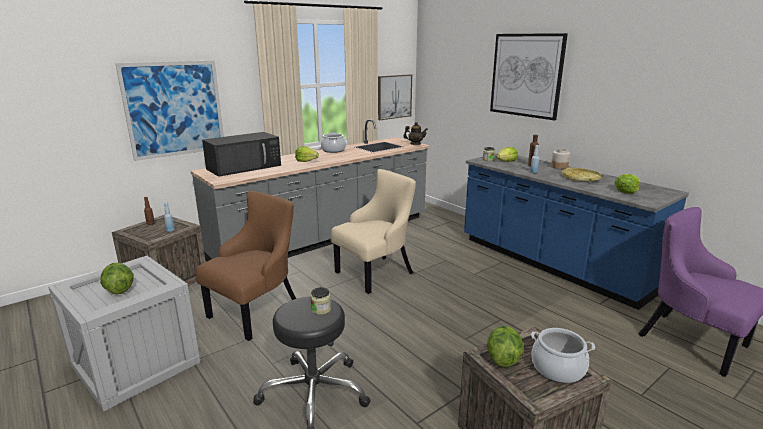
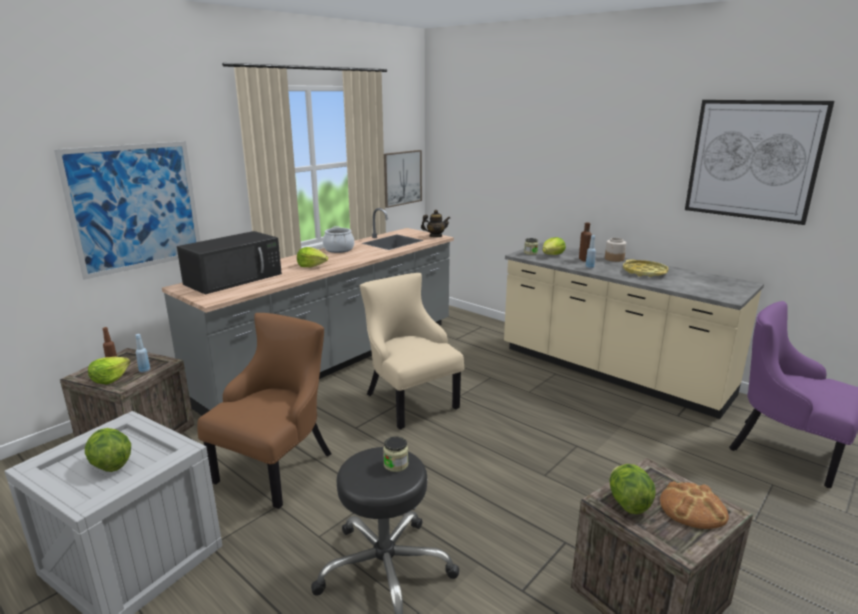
camera: 10 degrees left, 0 degrees up
beige chair [330,169,416,294] -> beige chair turned 75 degrees counterclockwise [360,273,465,429]
blue counter [464,153,689,310] -> beige counter [504,242,764,419]
picture [490,33,568,121] -> picture moved to [685,100,834,225]
cooking pot [531,328,595,383] -> bread [660,481,729,529]
lettuce [614,174,639,194] -> lettuce moved to [88,357,131,384]

